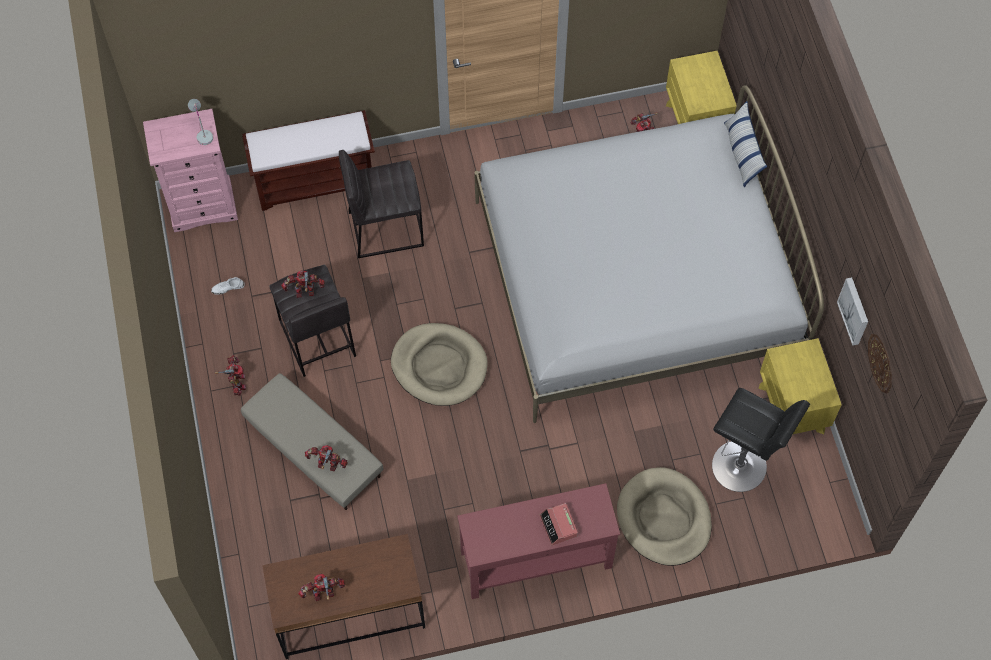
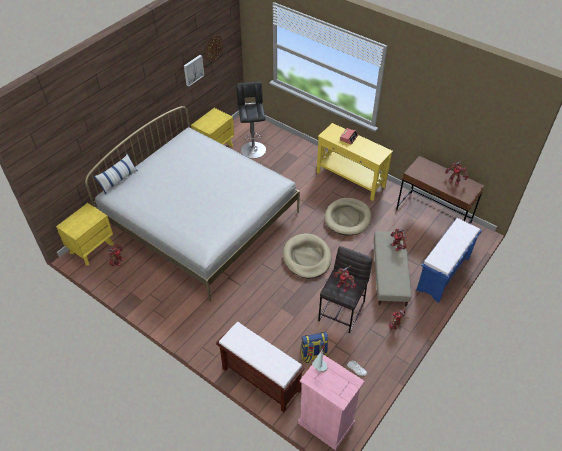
camera: 130 degrees left, 15 degrees down
grey stool [339,150,424,258] -> none
red console table [457,483,620,599] -> yellow console table [317,123,393,201]
beige dog bed [617,467,712,566] -> beige dog bed moved to [325,198,371,235]
none -> backpack [301,332,329,364]
none -> blue bench [416,218,482,303]

